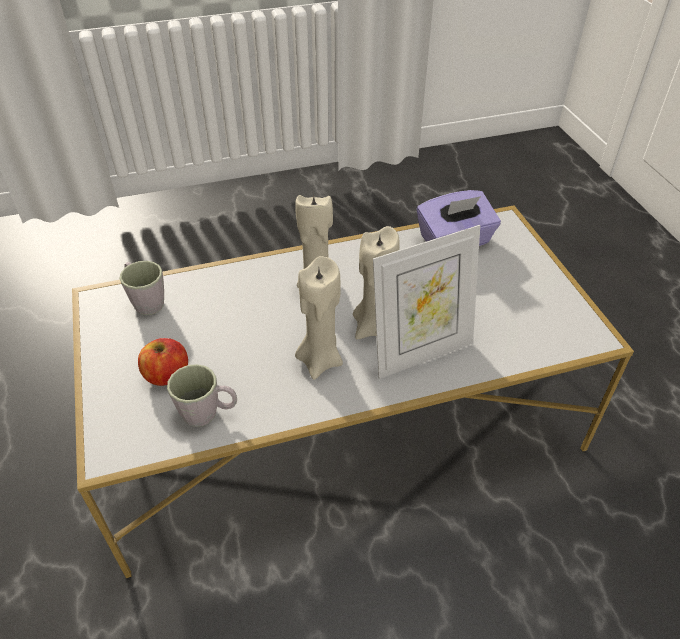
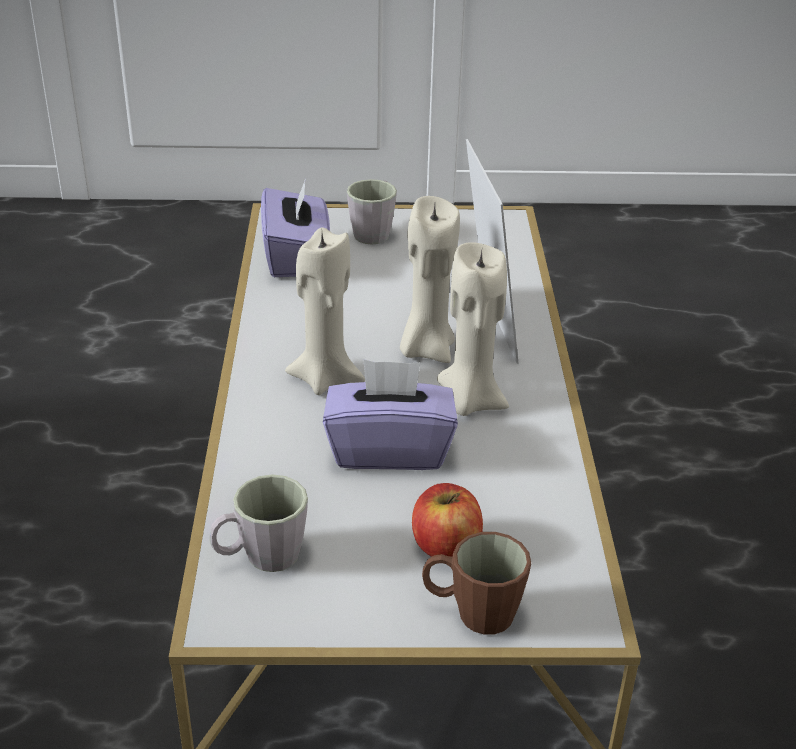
camera: 75 degrees left, 10 degrees down
grey mug [167,364,237,427] -> grey mug moved to [347,179,397,244]
none -> purple tissue box [323,360,458,470]
none -> brown mug [422,532,531,635]

